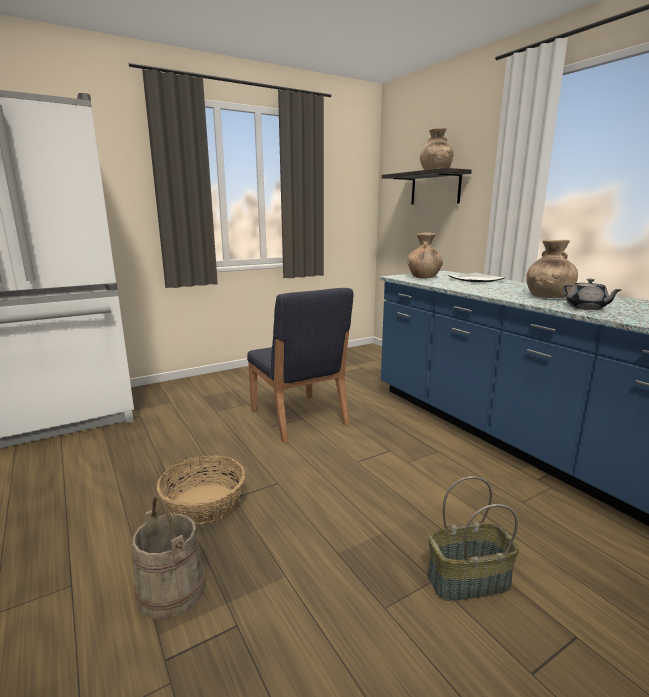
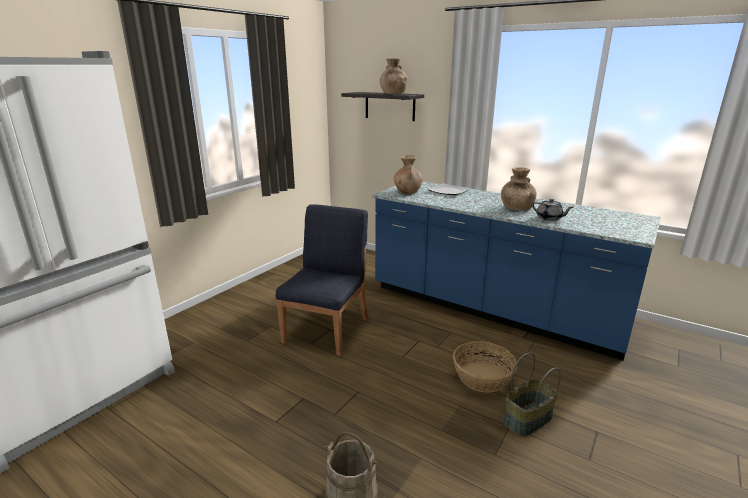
camera: 25 degrees left, 5 degrees up
basket [156,455,245,525] -> basket moved to [453,341,517,393]
blue chair [247,288,353,443] -> blue chair turned 105 degrees counterclockwise [276,204,368,356]

